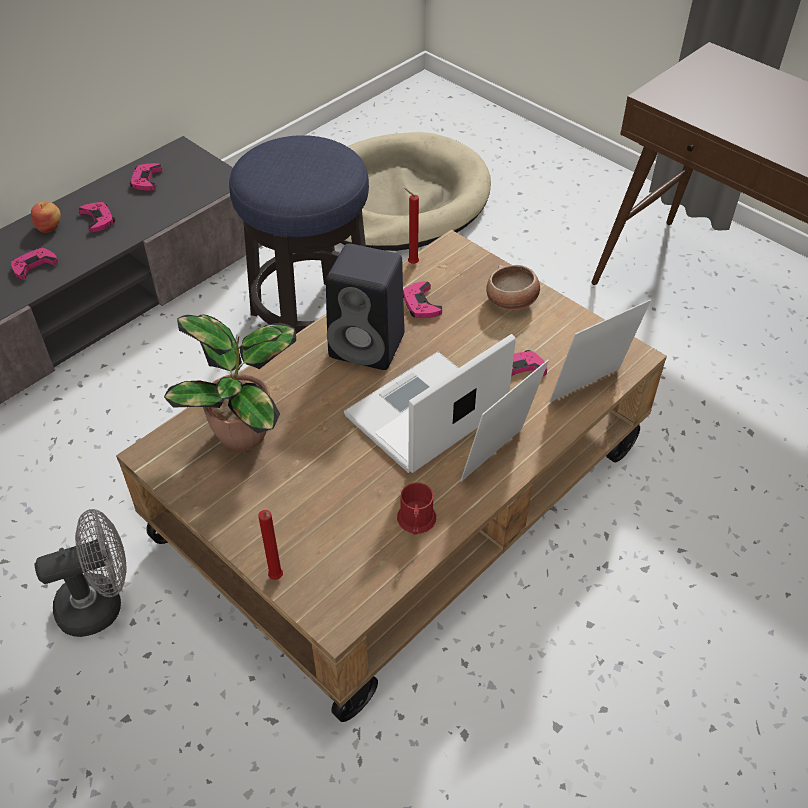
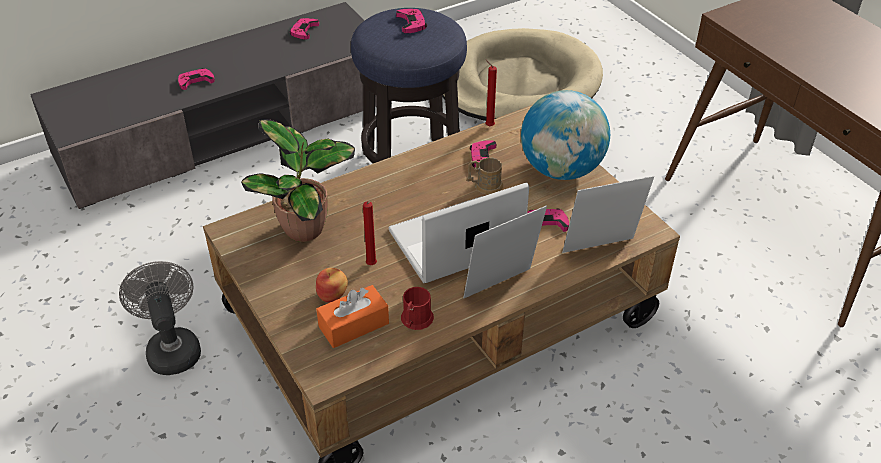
camera: 15 degrees right, 5 degrees down
apple [31,201,61,233] -> apple moved to [316,268,348,302]
grey fan [35,509,127,637] -> grey fan turned 105 degrees counterclockwise [119,261,201,375]
pink game controller [79,202,115,232] -> pink game controller moved to [396,9,427,33]
red candle [258,510,283,580] -> red candle moved to [363,201,377,265]
black speaker [326,244,405,370] -> none
bowl [486,265,540,310] -> globe [521,90,610,180]
none -> orange tissue box [316,285,389,348]
none -> brown mug [467,157,503,195]

